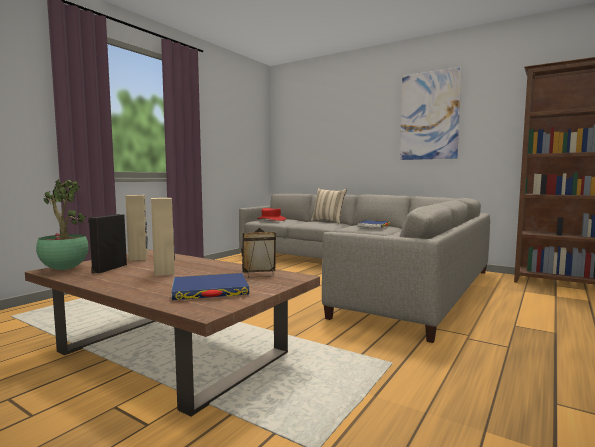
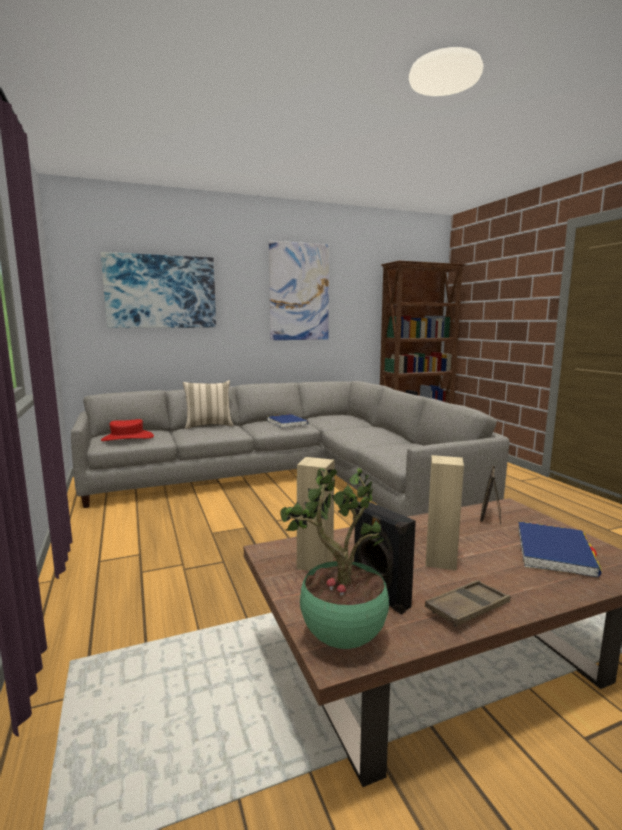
camera: 55 degrees left, 5 degrees up
none -> picture [101,252,216,328]
none -> brown tray [425,580,511,627]

